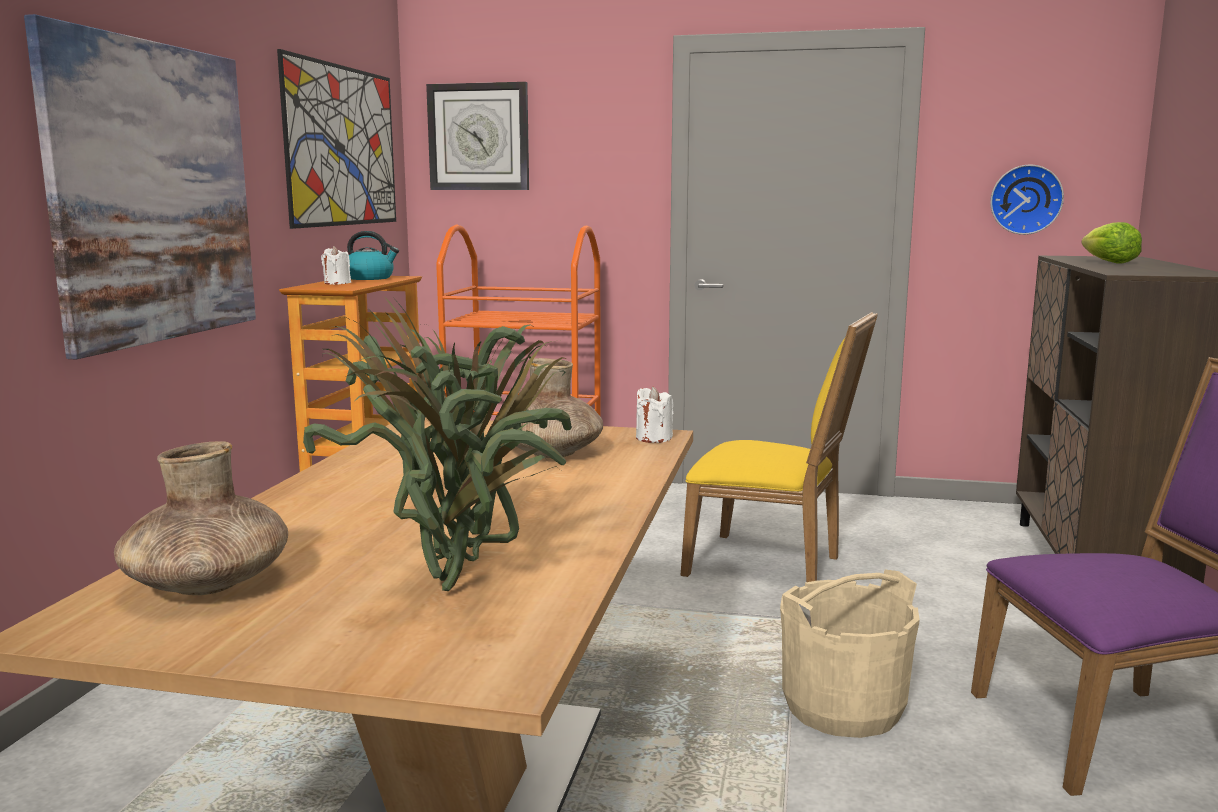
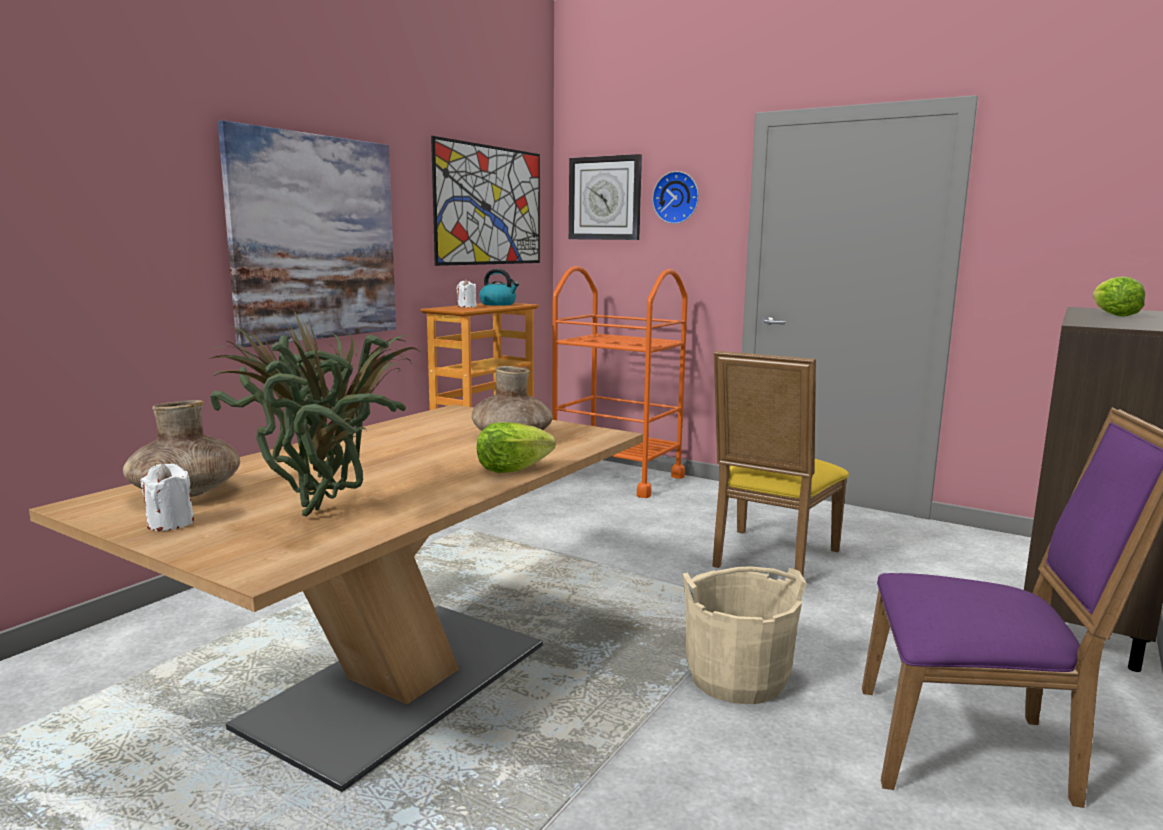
camera: 20 degrees right, 0 degrees up
white candle [636,386,673,443] -> white candle moved to [140,464,194,531]
yellow chair [680,312,878,582] -> yellow chair turned 75 degrees clockwise [712,351,849,576]
wall clock [990,165,1064,235] -> wall clock moved to [652,171,699,224]
none -> lettuce [477,422,556,473]

